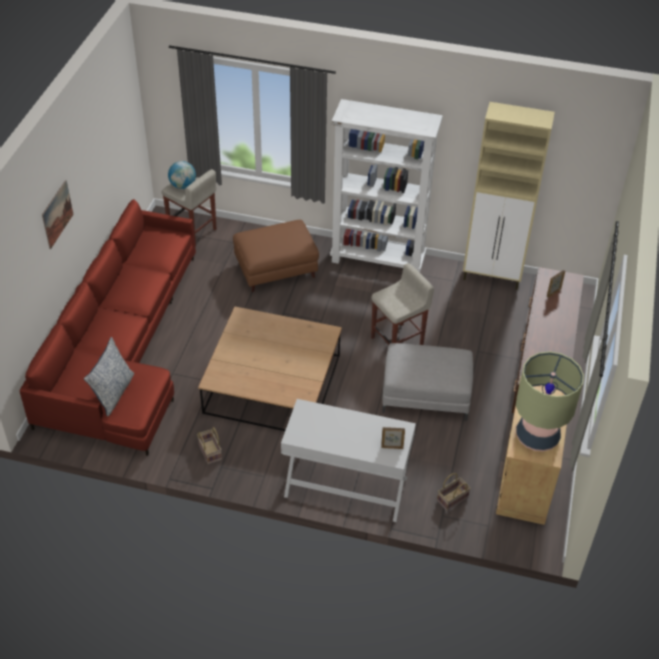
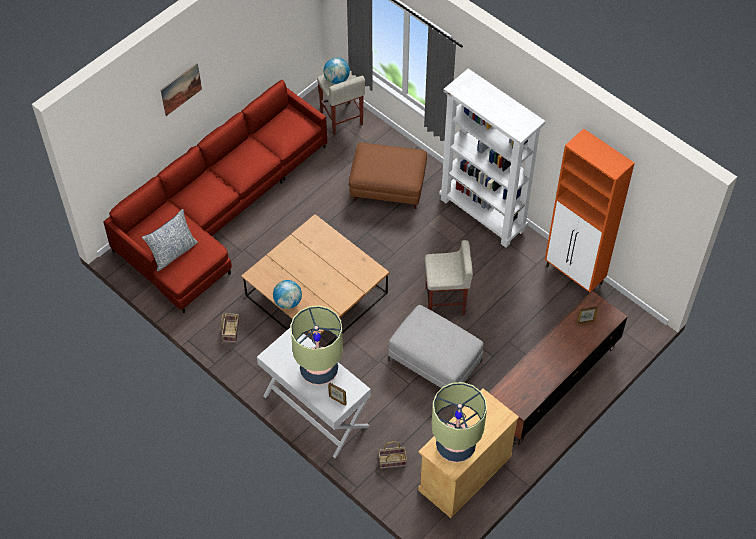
camera: 30 degrees right, 10 degrees up
beige cabinet [463,102,555,290] -> orange cabinet [545,128,635,295]
none -> globe [273,280,302,309]
none -> table lamp [290,306,343,385]

